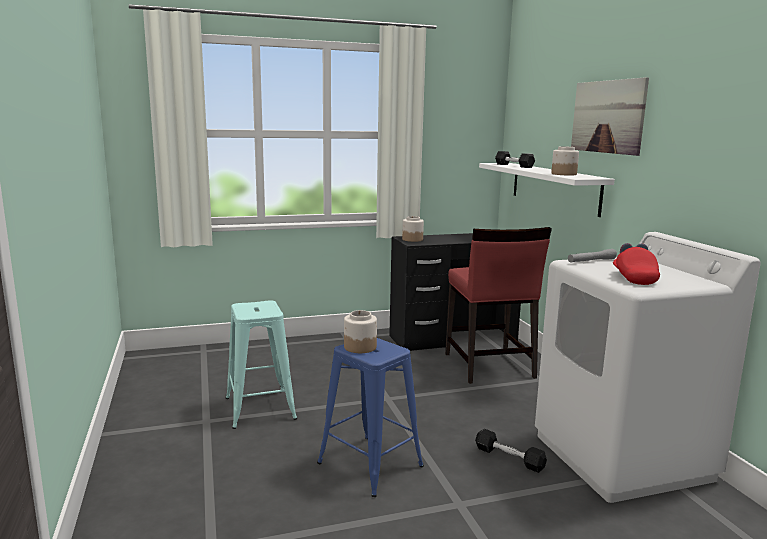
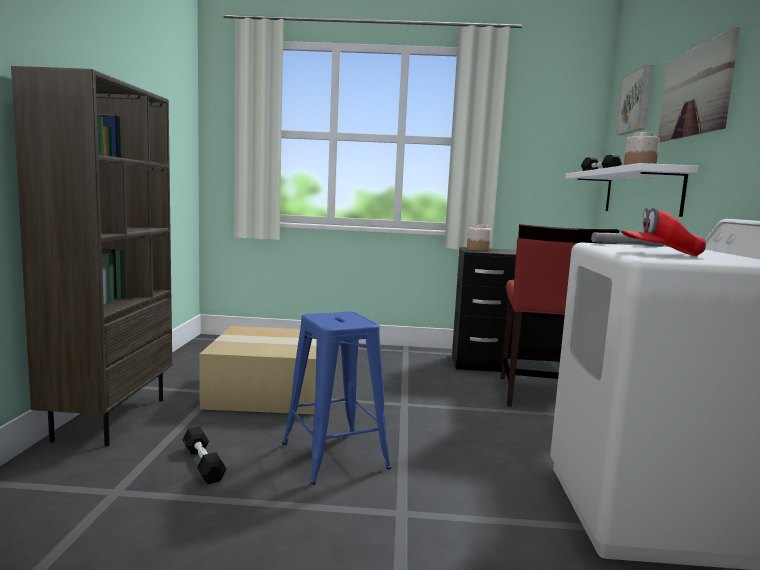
camera: 20 degrees right, 5 degrees down
turquoise stool [226,300,297,429] -> cardboard box [199,326,317,414]
jar [344,310,377,353] -> none
black dumbbell [475,429,547,473] -> black dumbbell moved to [182,427,227,484]
red cap [613,243,660,285] -> red cap turned 105 degrees counterclockwise [621,208,706,256]
none -> brown bookcase [11,66,172,446]
none -> picture [616,65,653,135]

